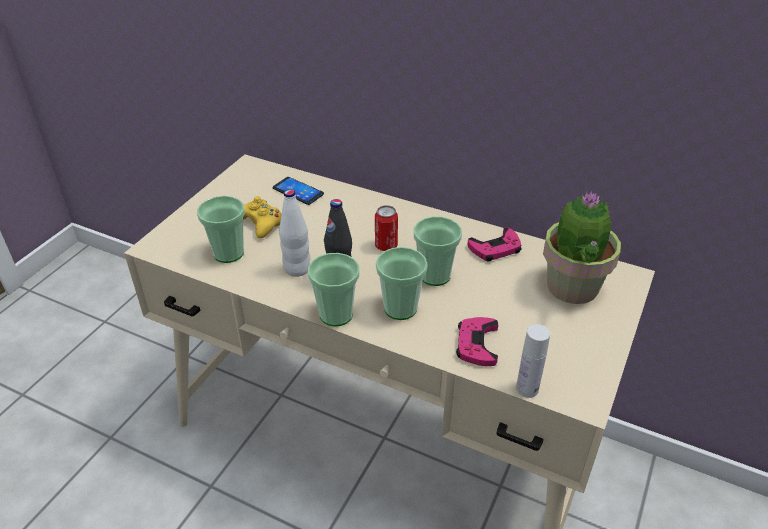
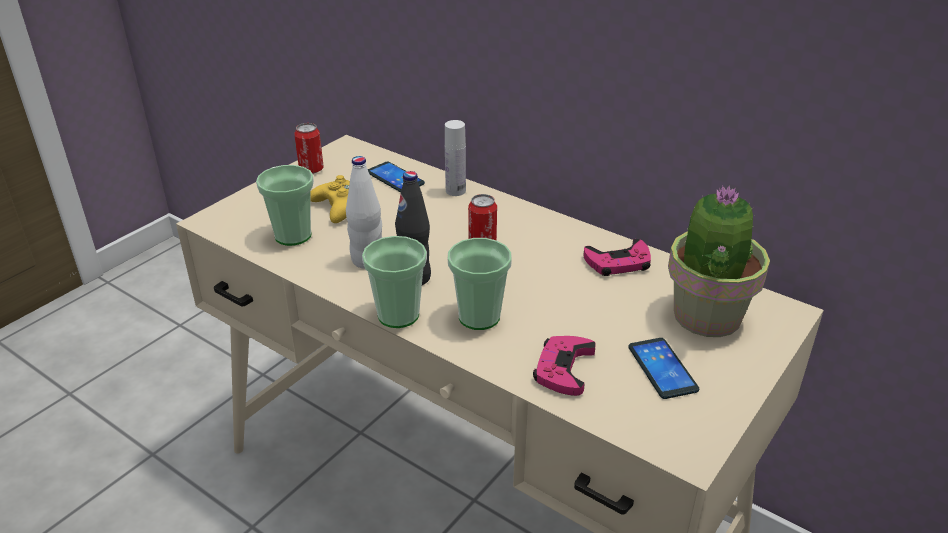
camera: 10 degrees right, 5 degrees down
cup [414,216,462,286] -> none
white bottle [516,324,550,398] -> white bottle moved to [445,120,466,196]
none -> can [294,123,323,174]
none -> phone [628,338,699,399]

